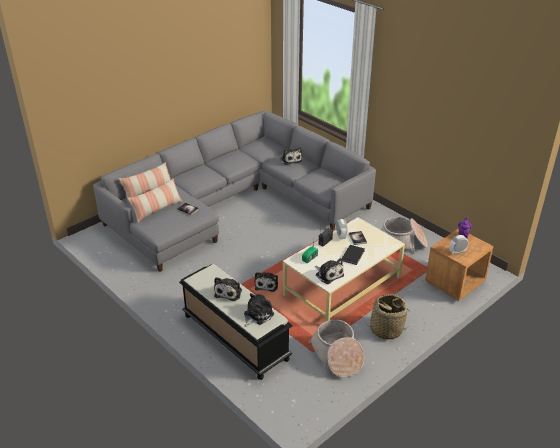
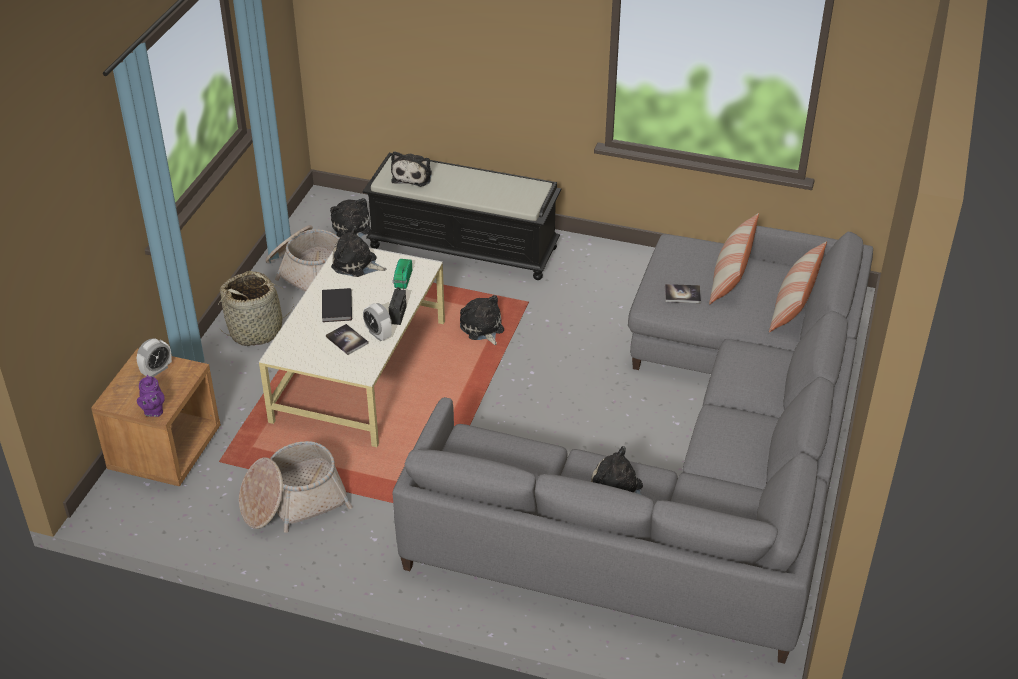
camera: 150 degrees right, 5 degrees up
plush toy [214,277,242,301] -> plush toy moved to [330,198,371,238]

